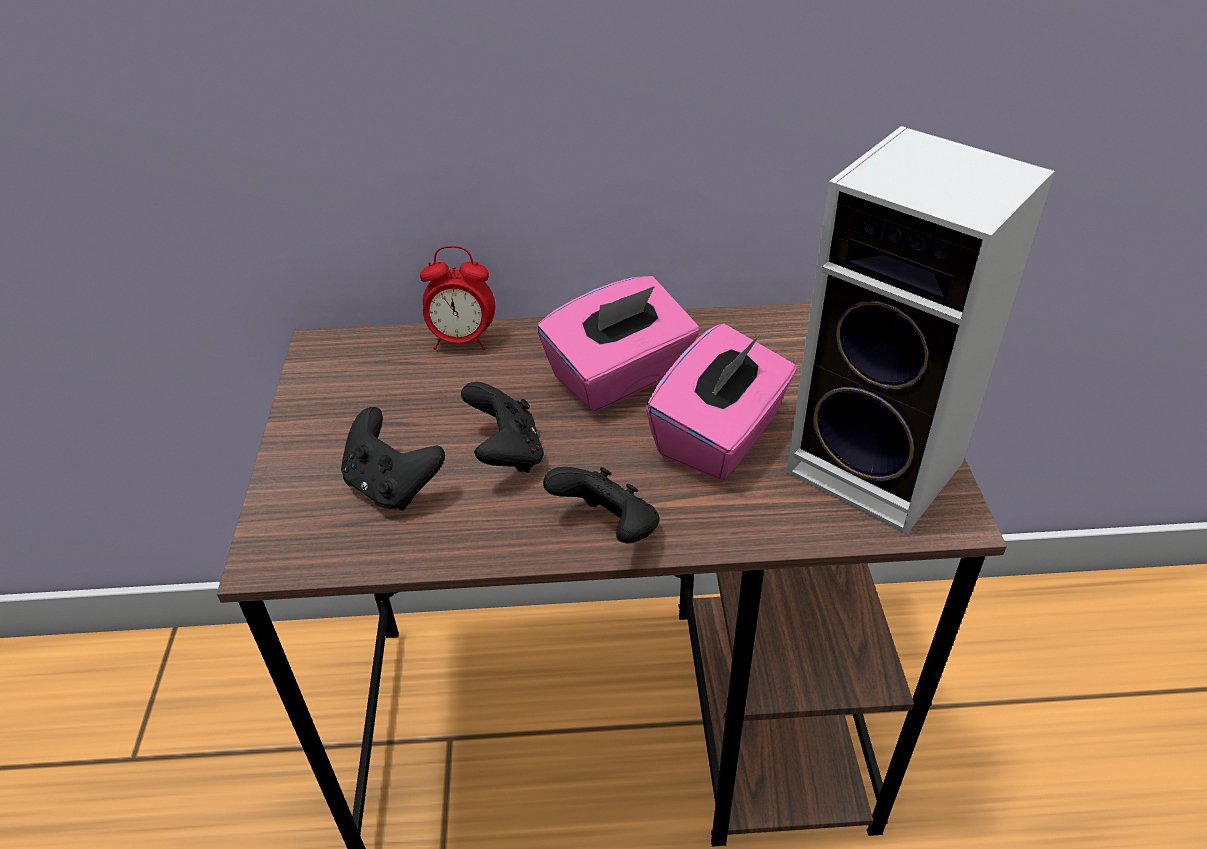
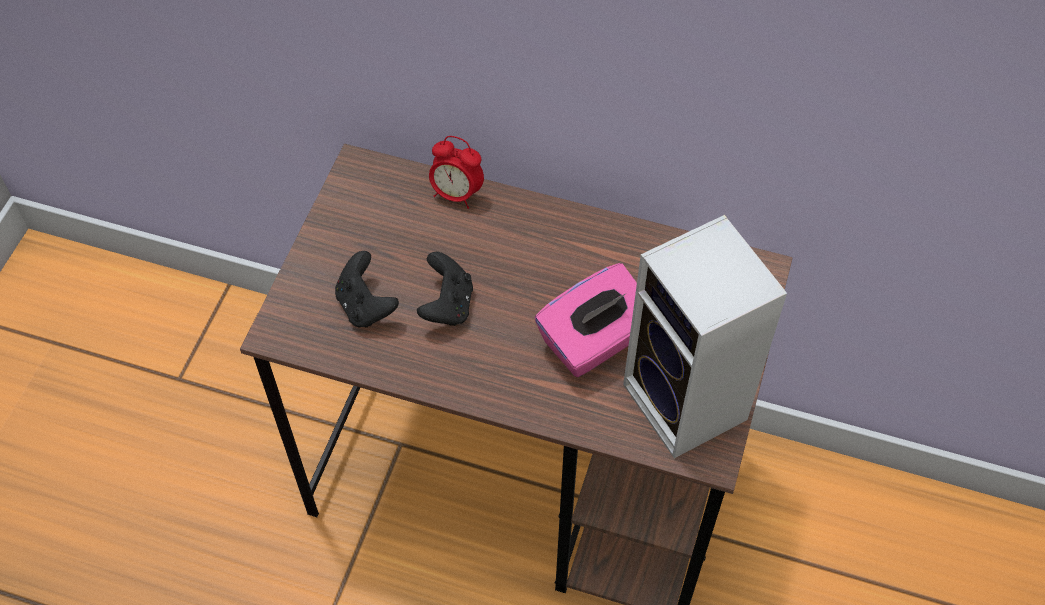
camera: 20 degrees right, 15 degrees up
pink tissue box [537,276,699,412] -> none
black game controller [543,467,660,543] -> none

